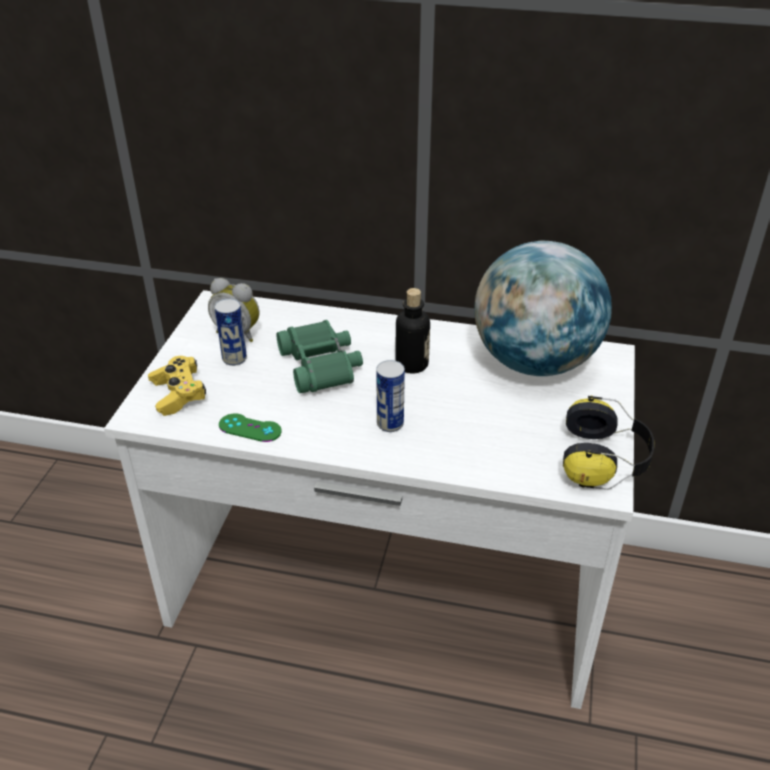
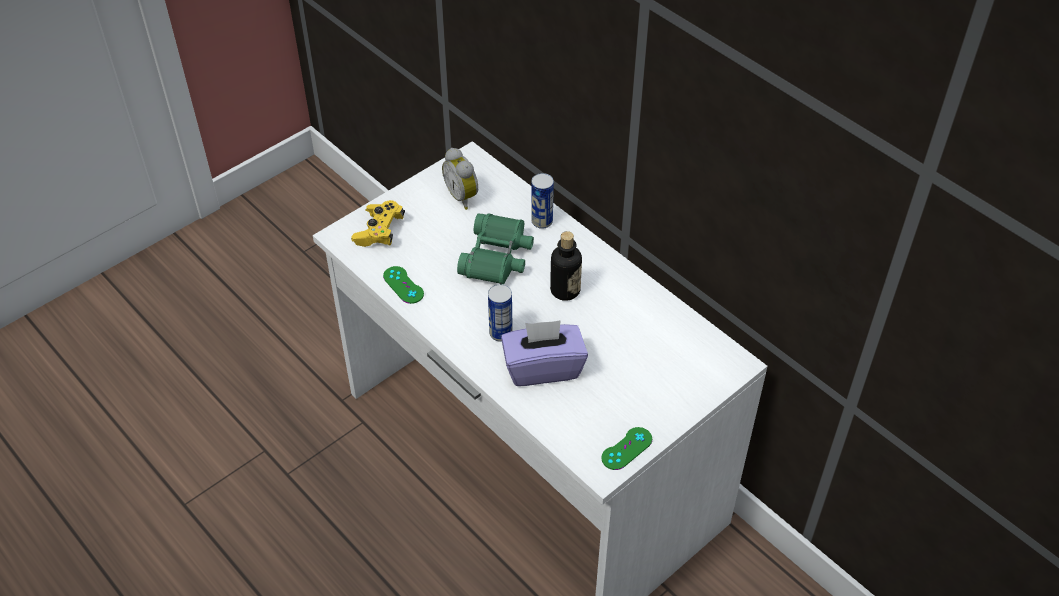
camera: 35 degrees right, 10 degrees up
can [215,298,247,366] -> can moved to [531,173,554,229]
globe [474,240,612,376] -> none
headphones [563,396,655,490] -> green game controller [601,427,652,470]
none -> purple tissue box [501,320,588,386]

